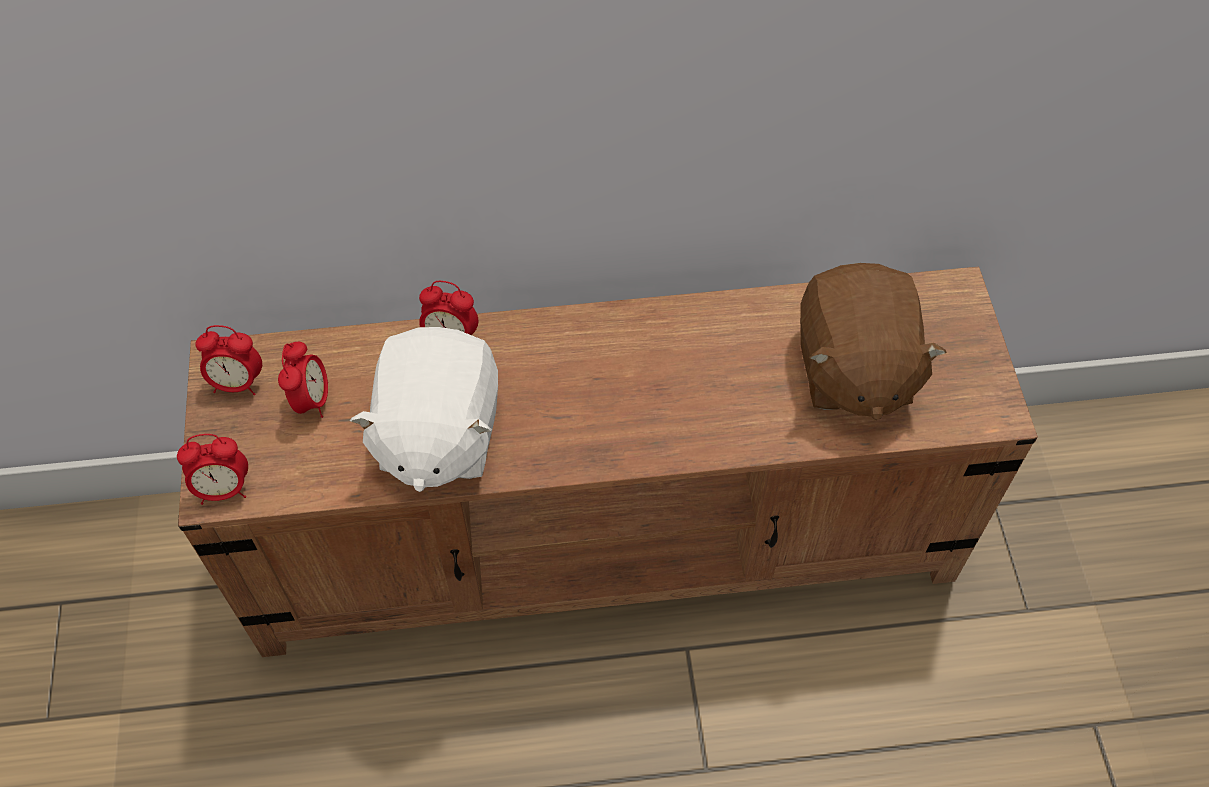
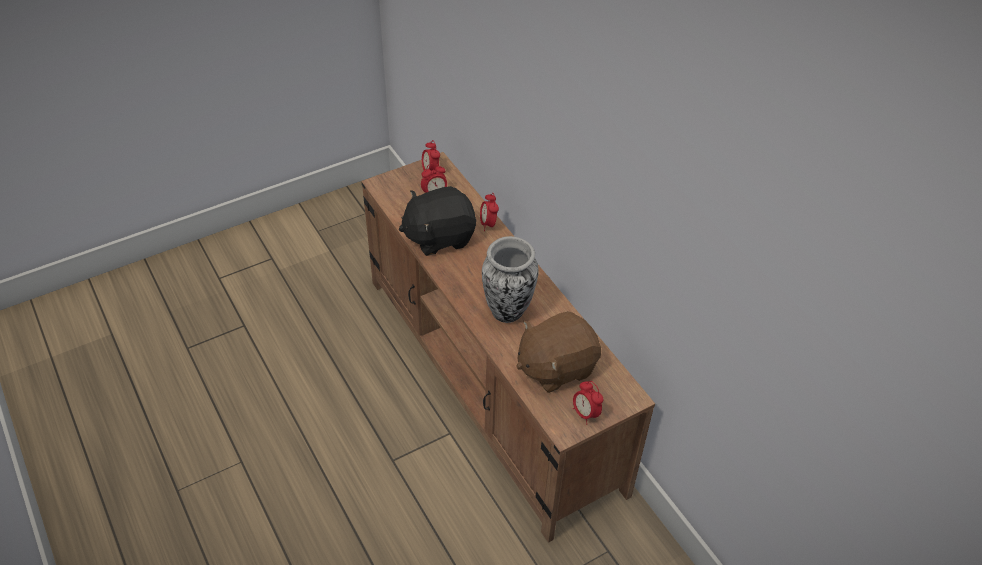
camera: 65 degrees right, 10 degrees down
alarm clock [177,434,248,505] -> alarm clock moved to [573,381,604,425]
white plush toy [350,327,498,492] -> black plush toy [399,186,476,256]
none -> vase [482,236,539,323]

